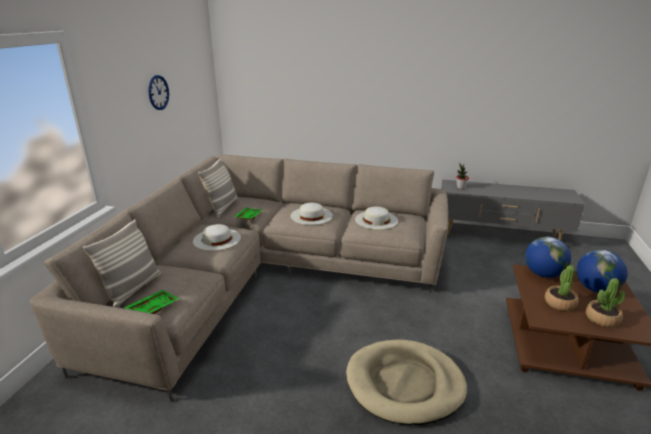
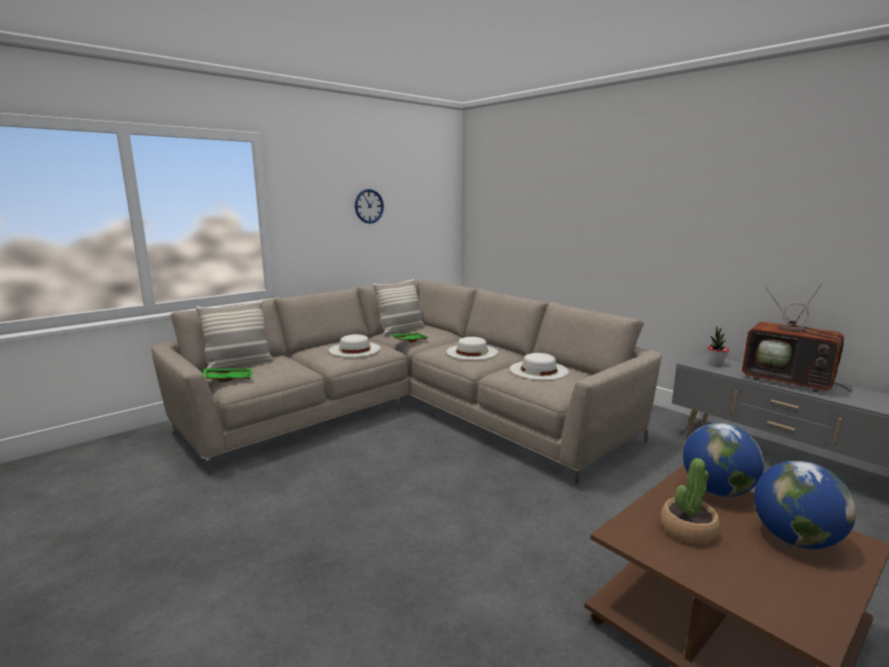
camera: 35 degrees right, 10 degrees down
beige dog bed [346,339,467,425] -> none
potted plant [586,278,625,327] -> none
none -> television [742,284,853,392]

